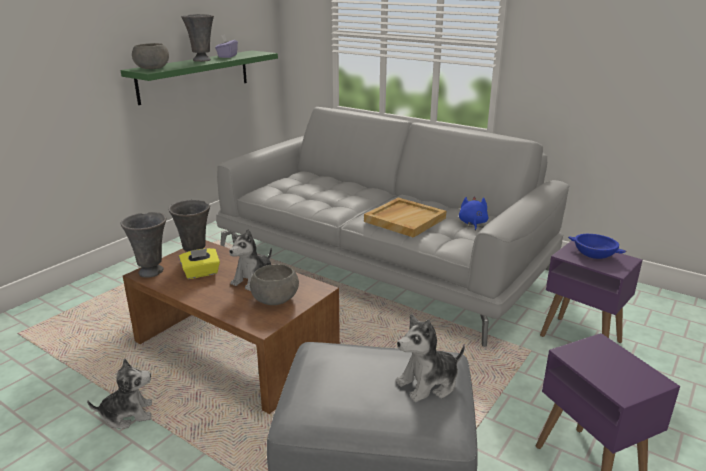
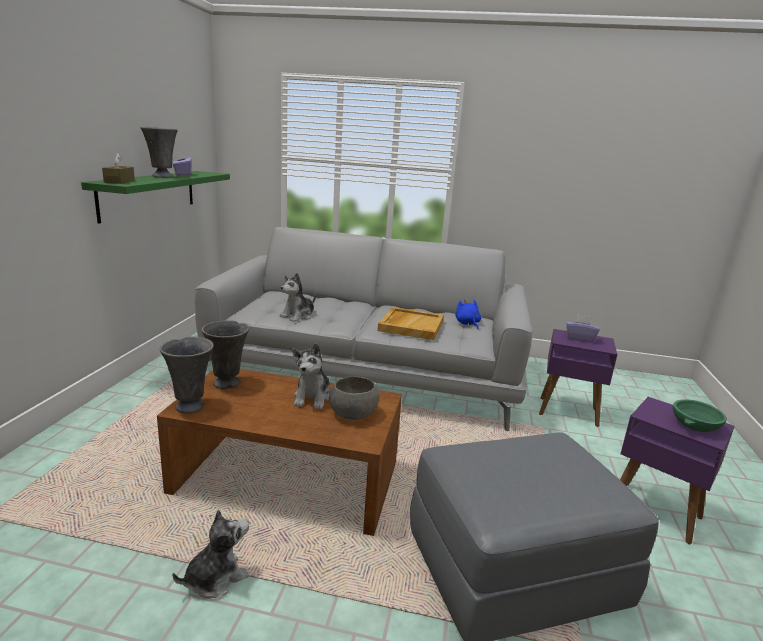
camera: 25 degrees left, 5 degrees down
grey bowl [132,43,169,69] -> brown tissue box [102,153,135,184]
yellow tissue box [179,248,220,279] -> none
plush toy [396,314,465,402] -> plush toy moved to [280,273,316,322]
blue bowl [568,234,626,259] -> purple tissue box [566,315,600,343]
none -> green bowl [673,400,727,432]

